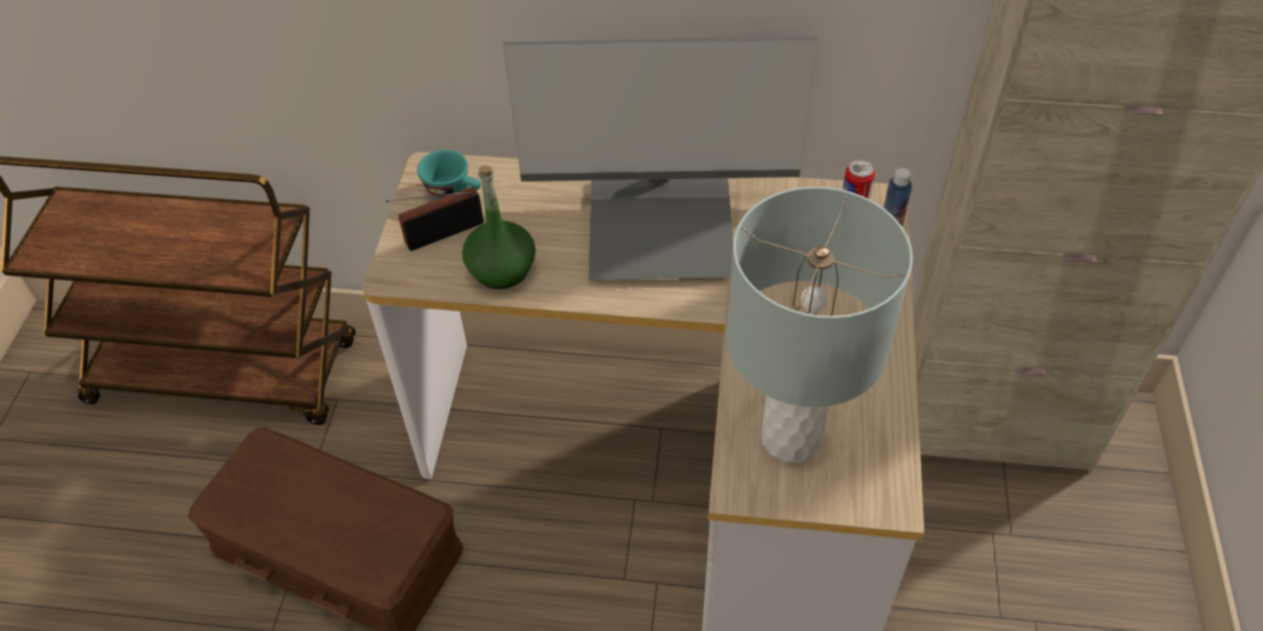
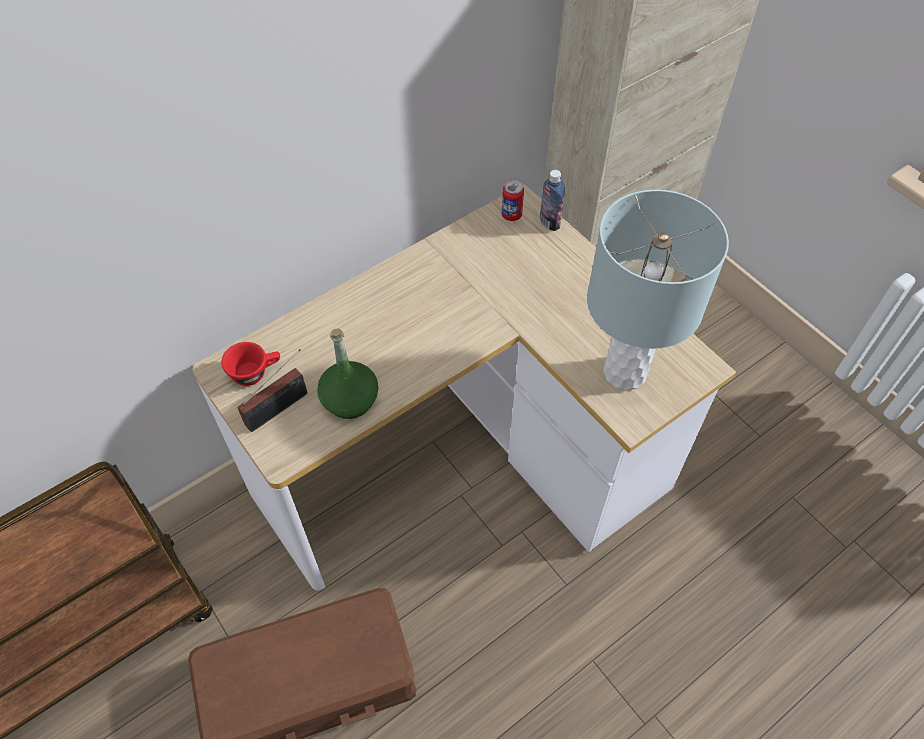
camera: 45 degrees left, 5 degrees up
radio [386,187,484,251] -> radio turned 150 degrees counterclockwise [238,349,308,432]
turquoise cup [417,150,481,199] -> red cup [221,342,280,386]
monitor [503,36,817,280] -> none

